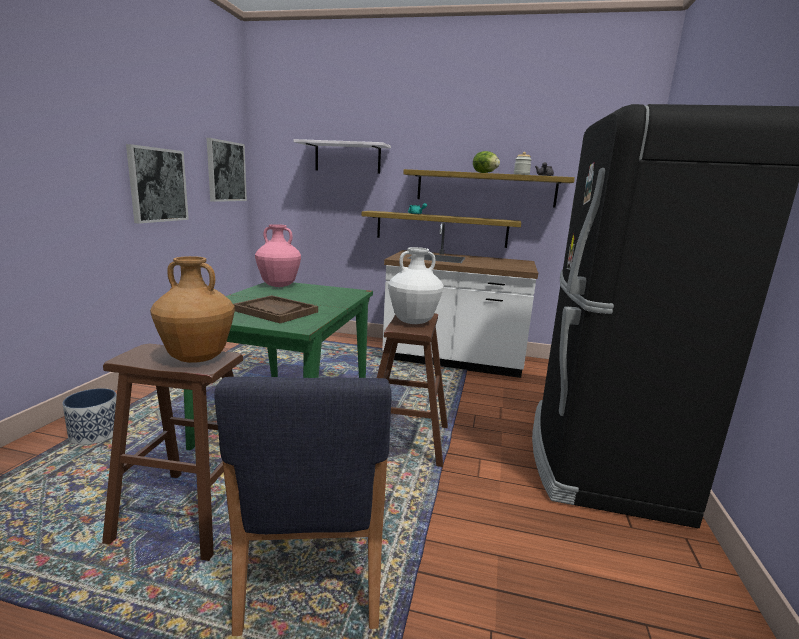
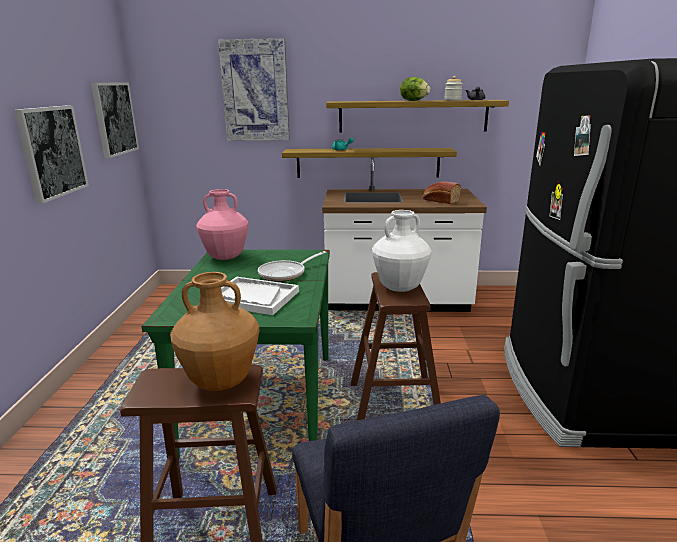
camera: 10 degrees left, 5 degrees up
planter [62,388,117,445] -> none
brown tray [233,295,318,323] -> white tray [221,277,299,315]
white shelf [294,139,391,174] -> picture [218,38,290,141]
none -> frying pan [258,251,326,282]
none -> bread [423,182,461,204]

